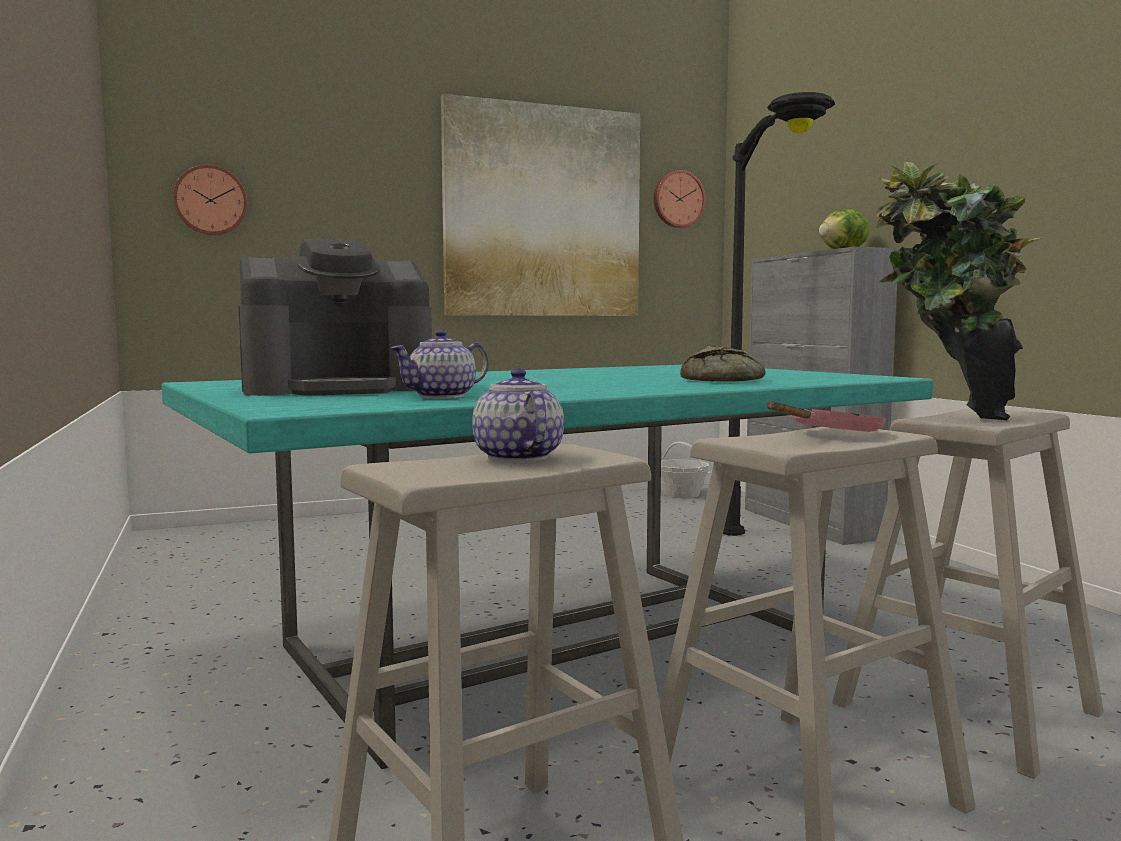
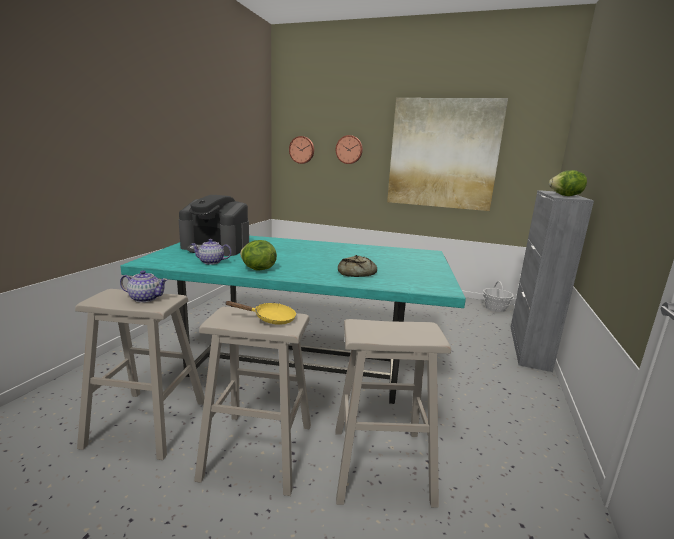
camera: 40 degrees right, 10 degrees up
teapot [472,368,564,462] -> teapot turned 75 degrees clockwise [120,270,168,303]
wall clock [654,170,706,228] -> wall clock moved to [336,135,363,164]
black floor lamp [723,92,835,536] -> none
pink frying pan [767,402,887,432] -> yellow frying pan [225,301,296,325]
potted plant [876,162,1041,420] -> none
none -> lettuce [240,240,277,270]

